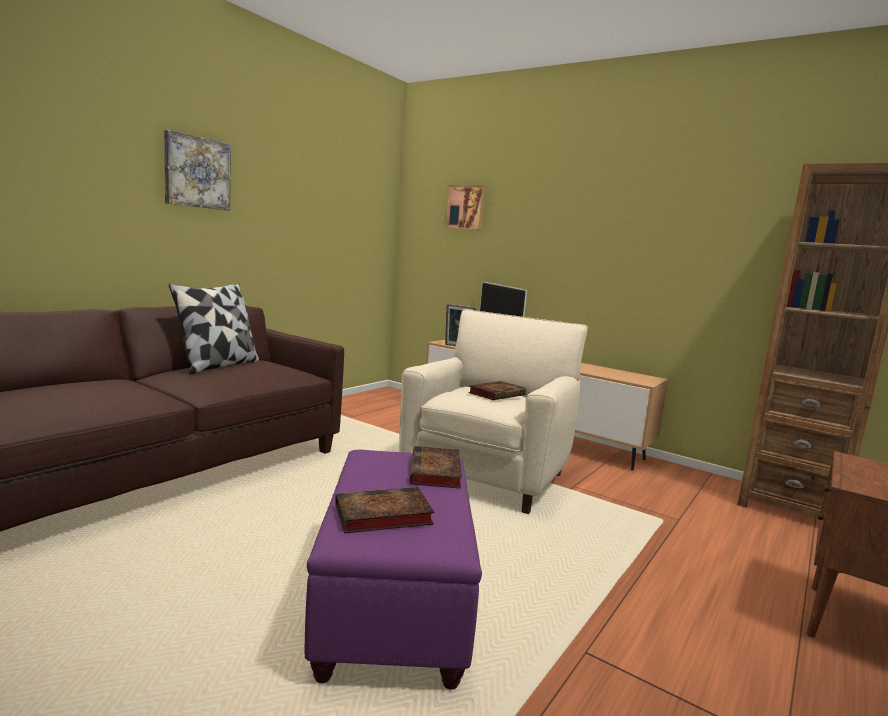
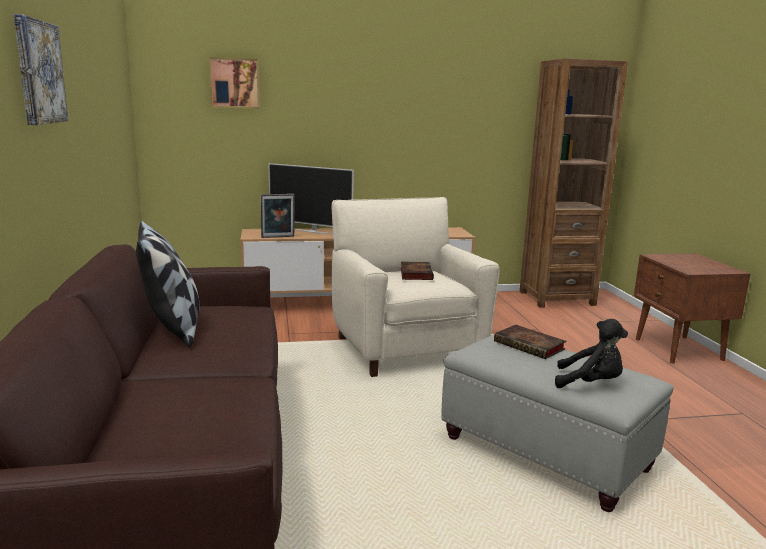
camera: 45 degrees left, 5 degrees up
purple ottoman [305,450,482,690] -> grey ottoman [441,334,674,512]
book [335,487,434,534] -> black plush toy [555,319,628,388]

